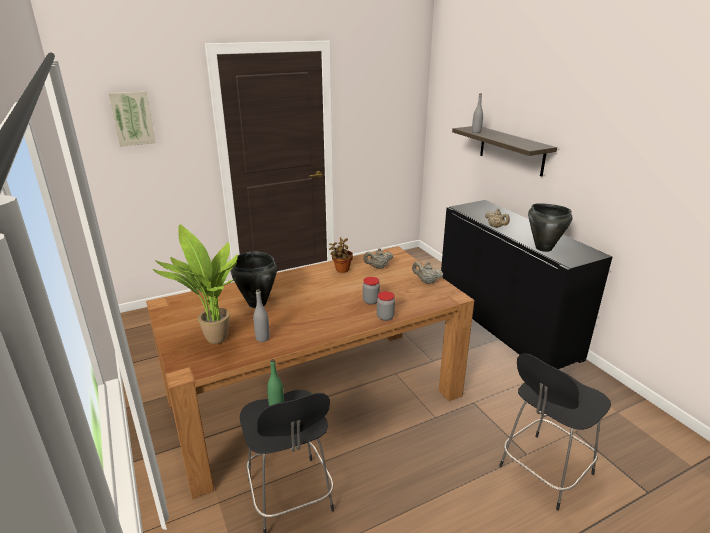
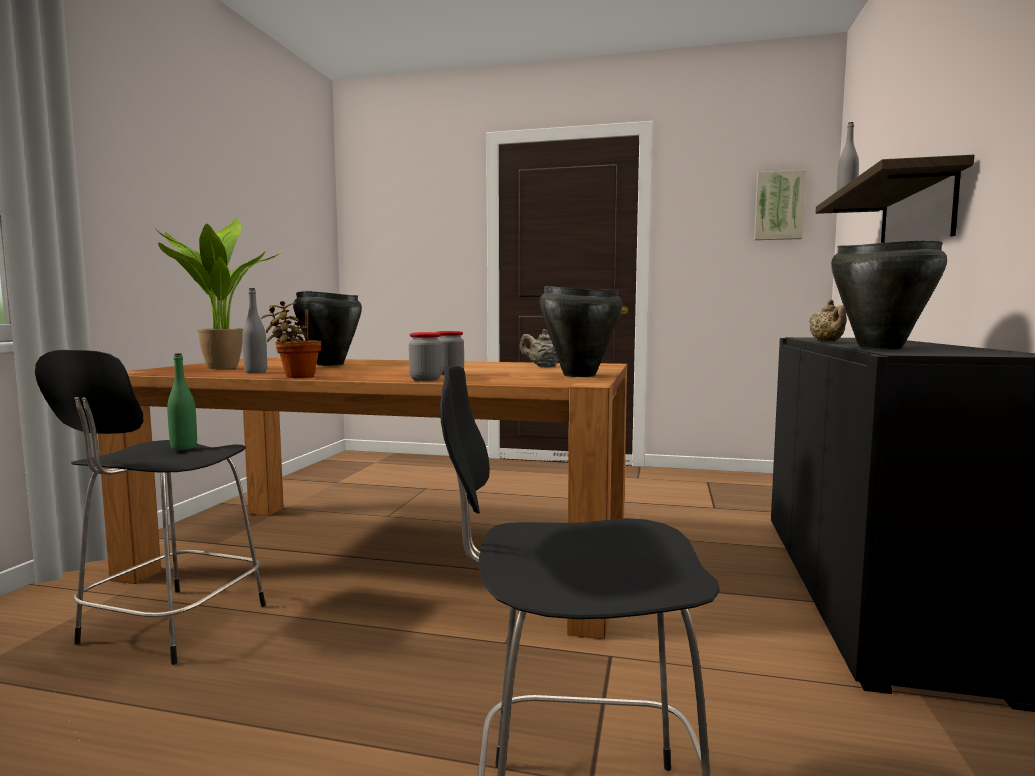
camera: 40 degrees right, 20 degrees down
picture [109,91,156,147] -> picture moved to [754,170,806,240]
potted plant [329,237,353,273] -> potted plant moved to [261,301,321,378]
beige teapot [412,261,443,284] -> black cooking pot [539,286,623,377]

